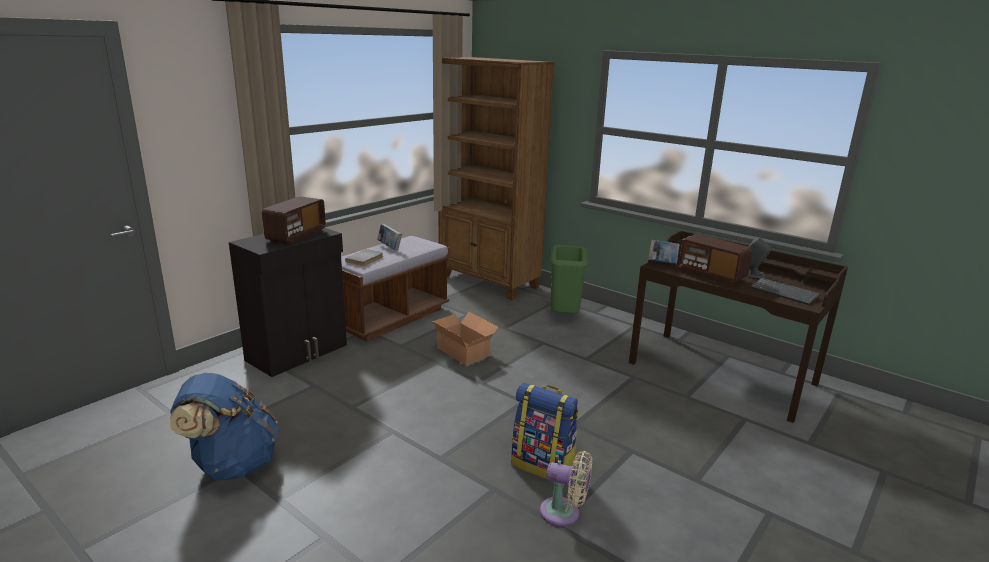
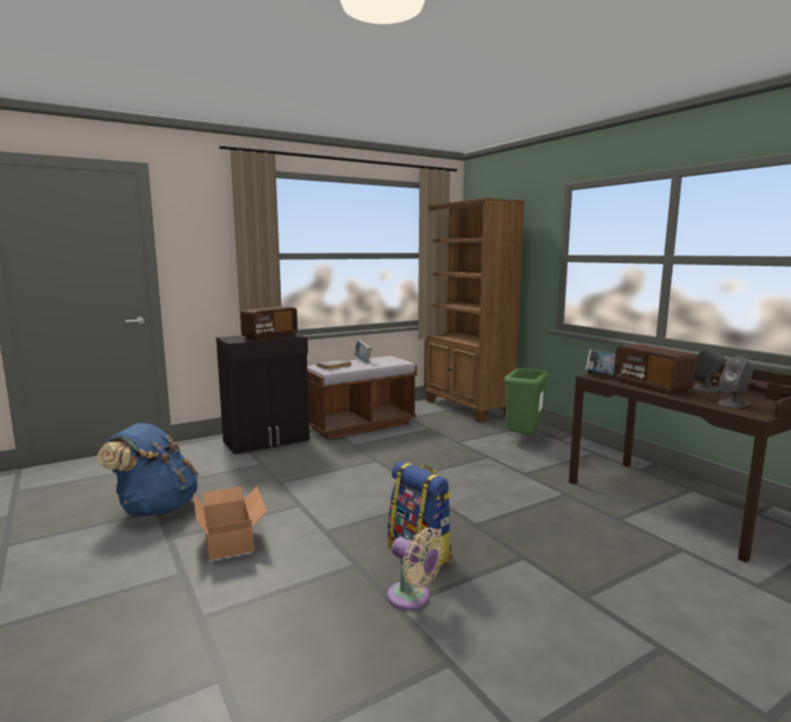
camera: 20 degrees right, 10 degrees down
cardboard box [432,312,498,365] -> cardboard box moved to [194,486,267,560]
keyboard [750,277,820,305] -> grey speaker [718,356,753,408]

